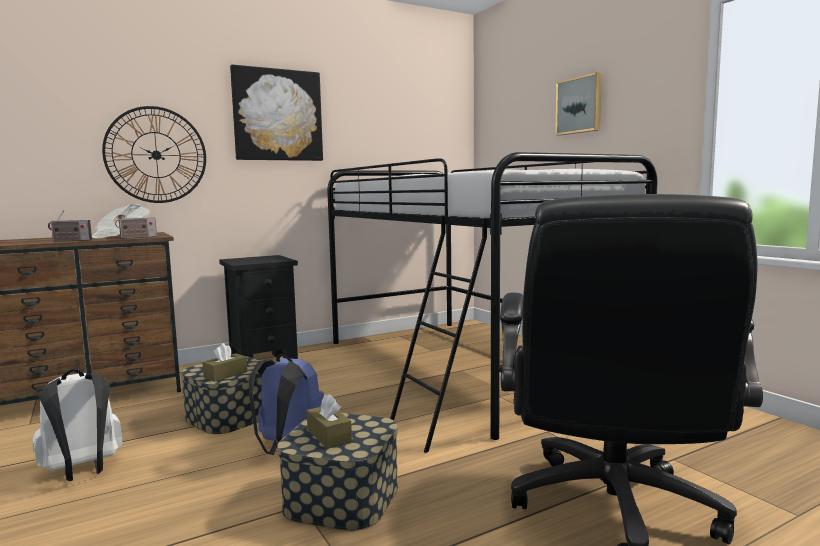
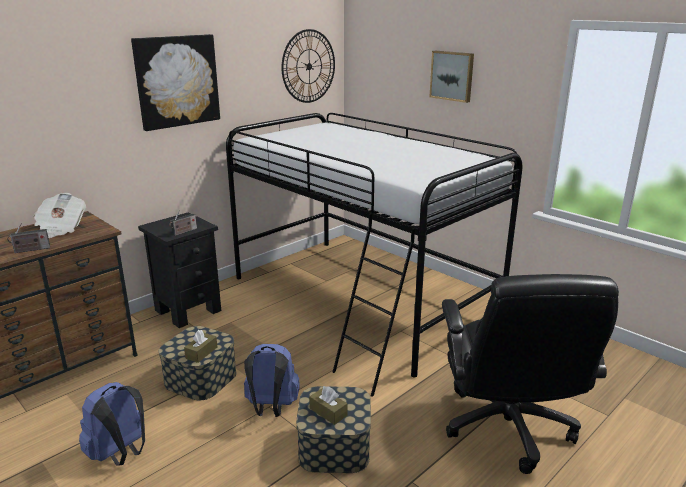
camera: 15 degrees left, 15 degrees up
white backpack [33,369,123,481] -> blue backpack [79,382,145,465]
wall clock [102,106,206,203] -> wall clock moved to [282,29,335,103]
radio [115,208,157,239] -> radio moved to [169,212,197,236]

